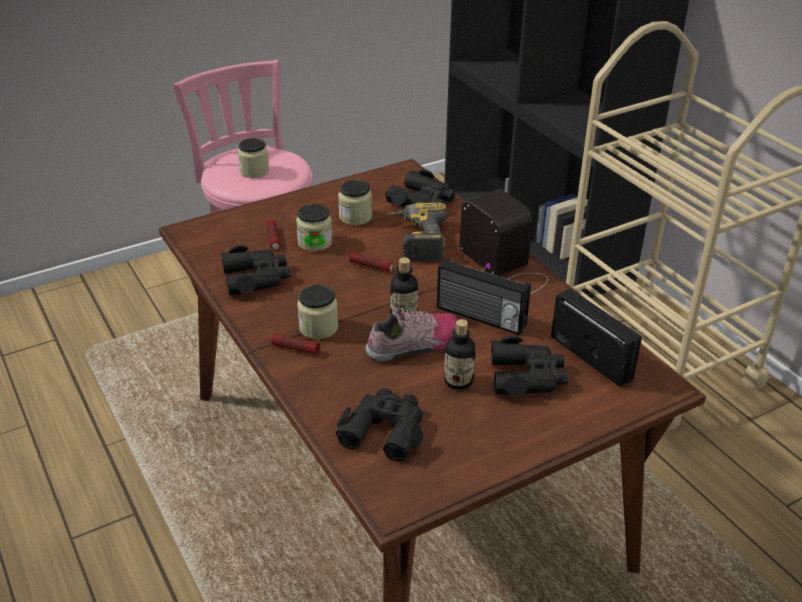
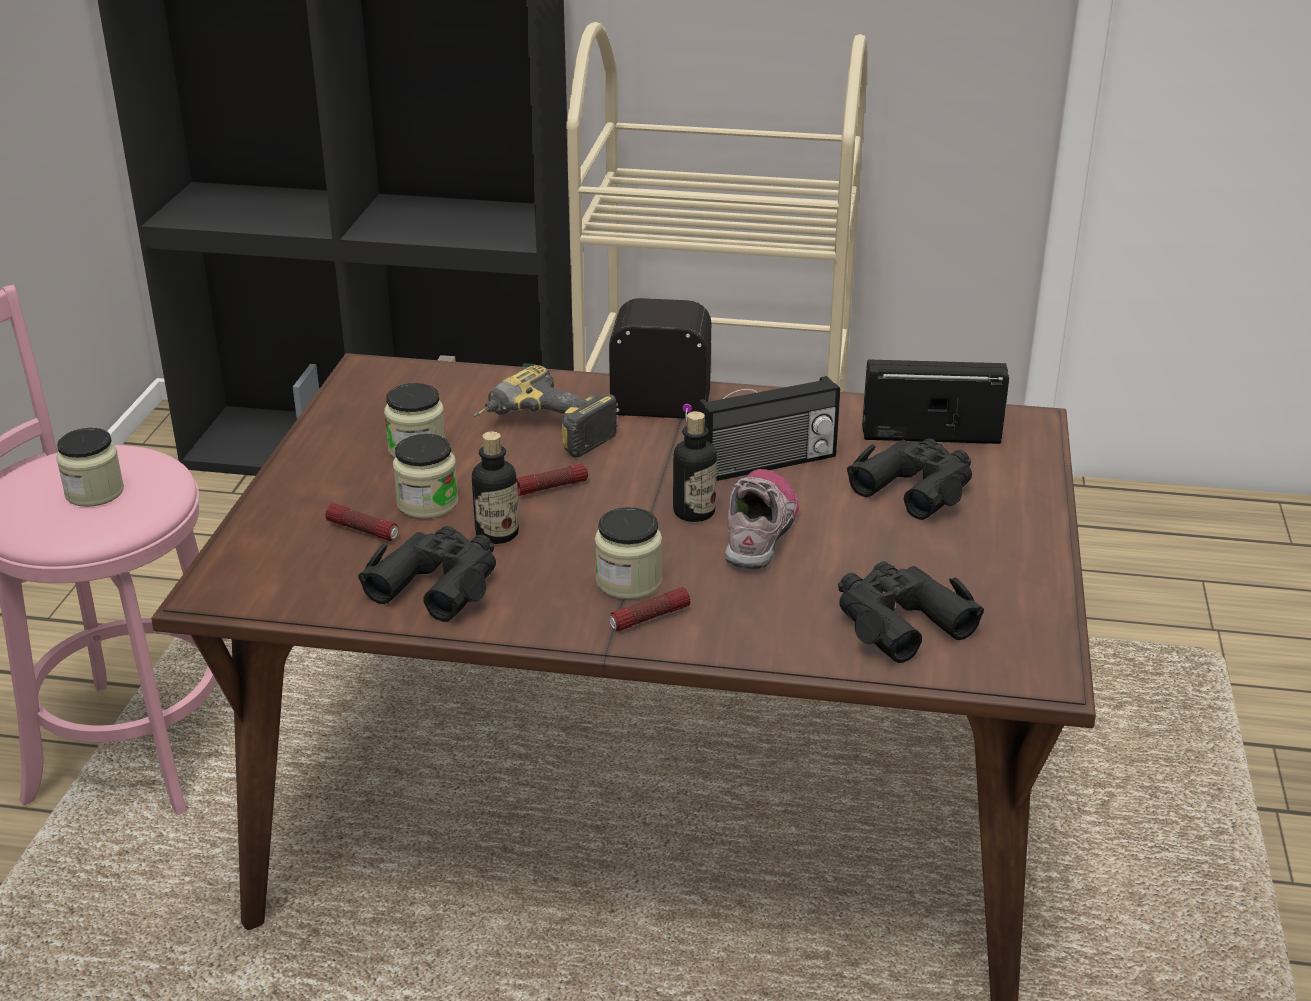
camera: 50 degrees left, 5 degrees down
black binoculars [385,169,455,207] -> none
bottle [444,319,476,390] -> bottle moved to [472,431,519,544]

